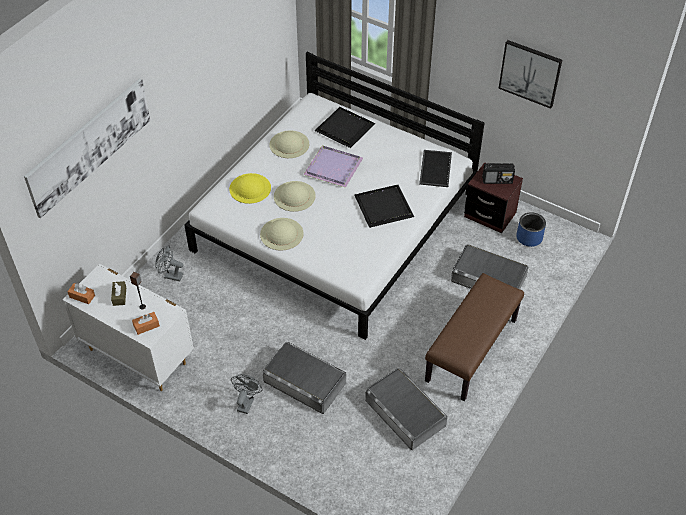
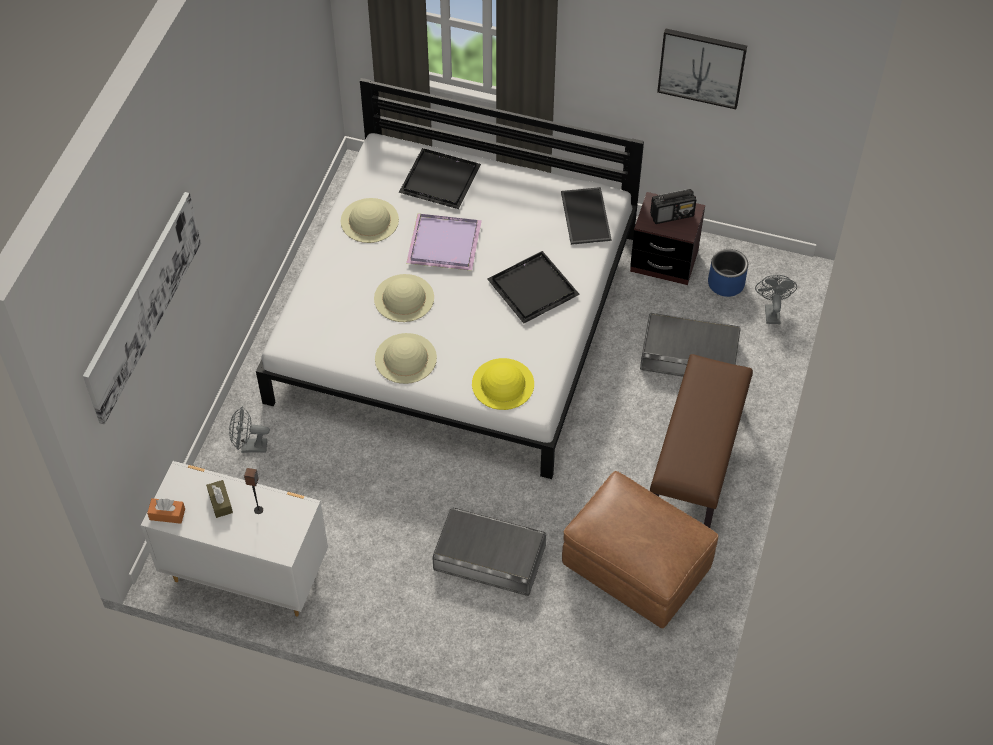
camera: 15 degrees left, 5 degrees up
orange tissue box [132,312,160,335] -> none
yellow hat [229,173,271,204] -> yellow hat moved to [472,358,534,410]
grey fan [231,374,262,414] -> grey fan moved to [755,275,797,324]
grey storage box [365,368,447,450] -> brown ottoman [562,471,718,628]

